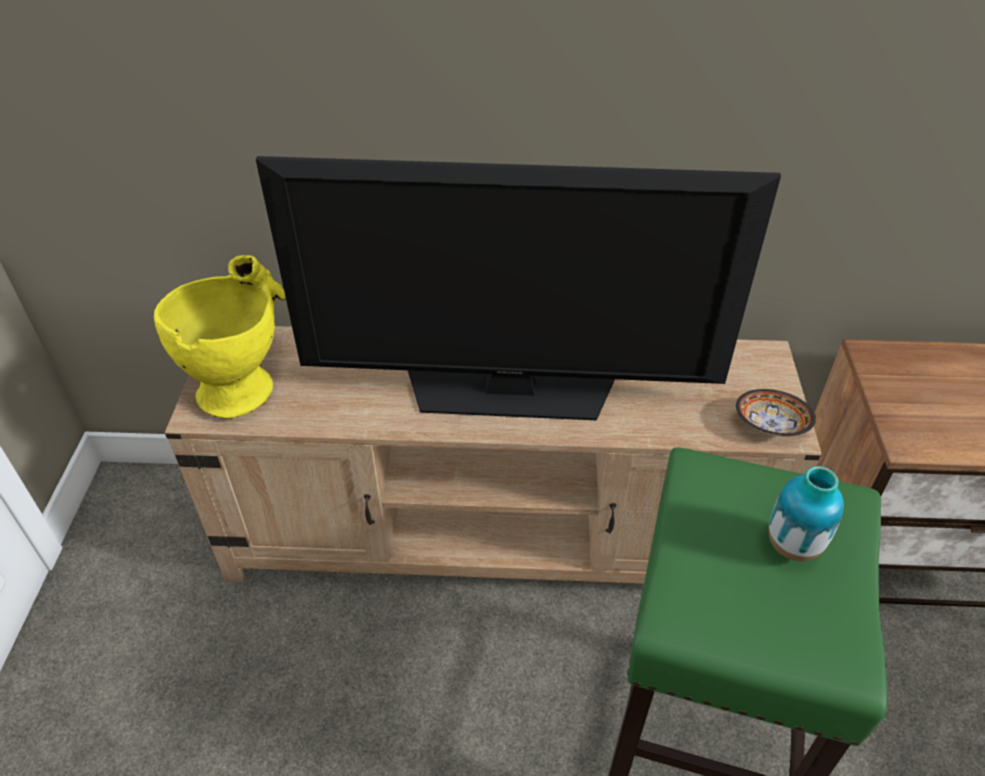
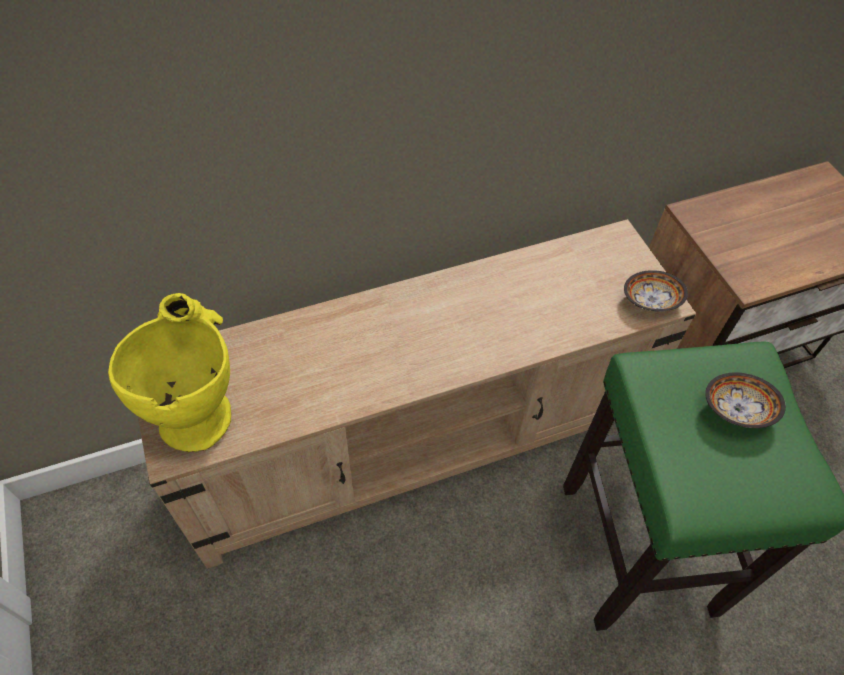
camera: 25 degrees left, 10 degrees up
television [256,156,781,420] -> none
vase [769,466,844,562] -> bowl [705,372,786,428]

